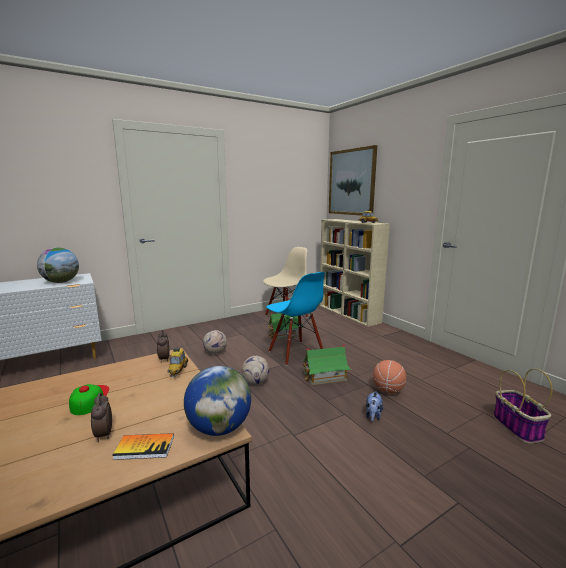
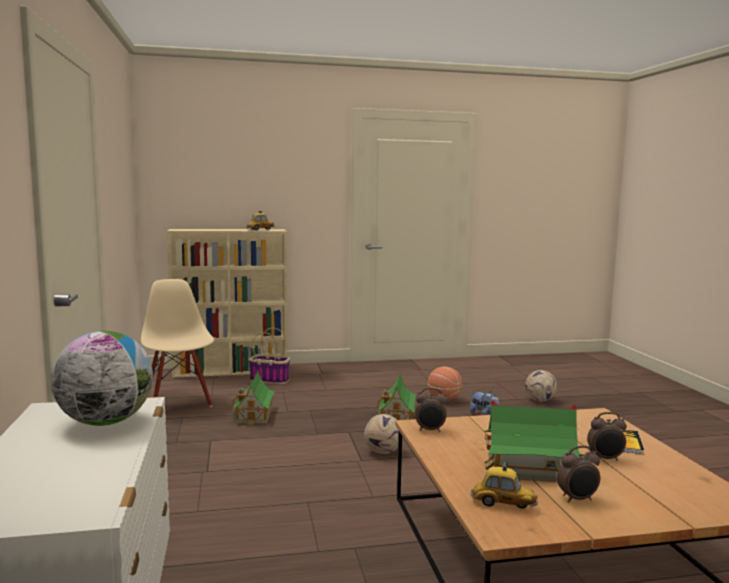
camera: 70 degrees left, 5 degrees down
cap [69,384,109,415] -> toy house [484,400,582,482]
toy car [167,348,188,377] -> toy car moved to [471,462,538,509]
globe [184,366,251,436] -> none
football [203,330,227,354] -> football moved to [525,370,557,402]
blue chair [266,272,325,366] -> none
picture [329,145,377,216] -> none
basket [493,368,552,443] -> basket moved to [249,328,290,384]
none -> alarm clock [557,445,600,503]

